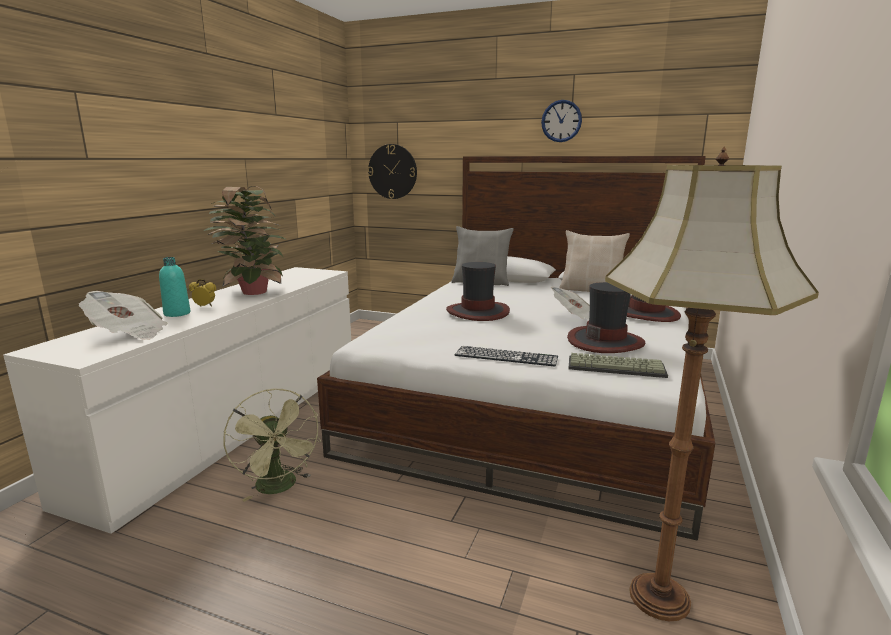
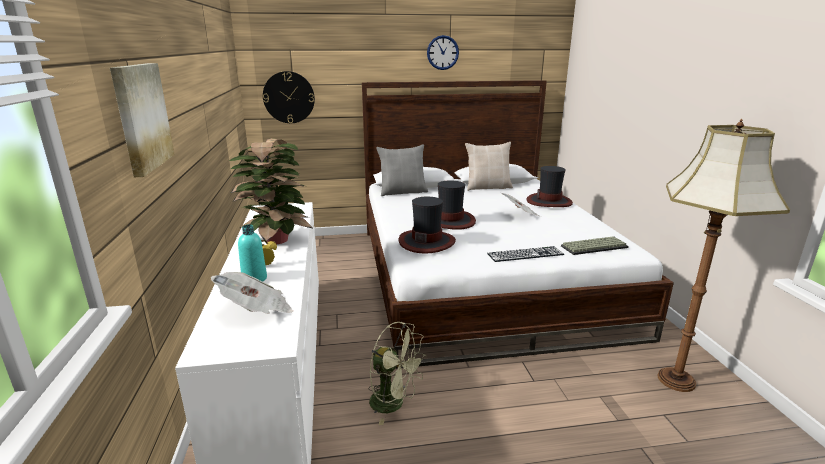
camera: 30 degrees left, 5 degrees up
hat [567,282,646,353] -> hat moved to [398,197,456,253]
none -> picture [110,63,175,177]

